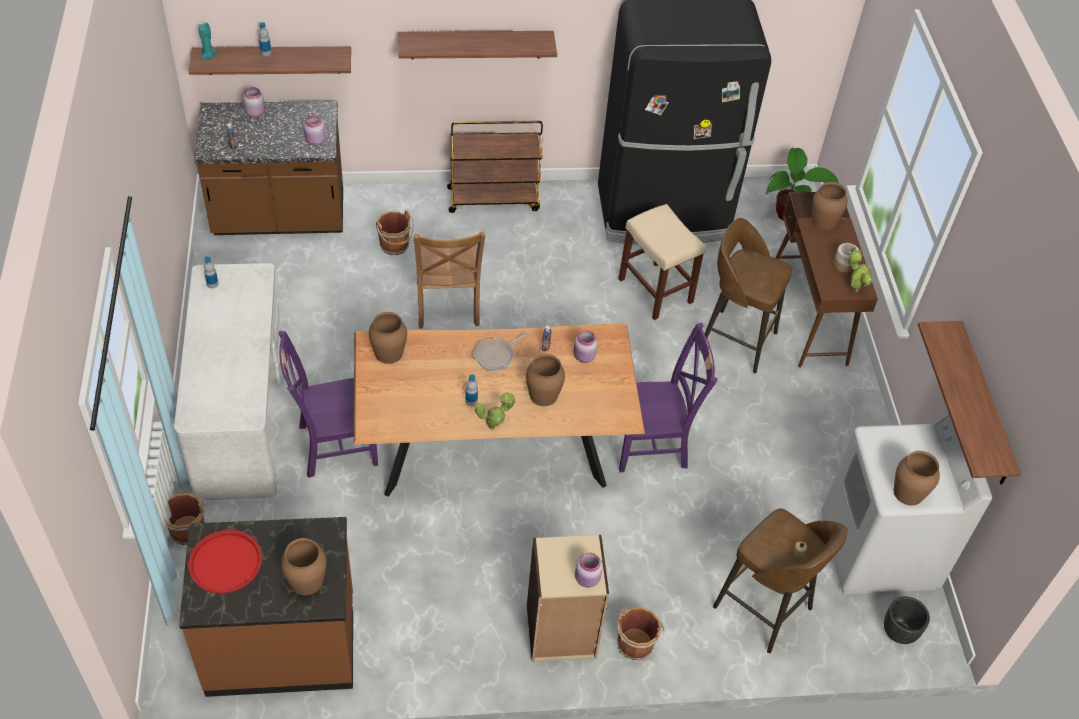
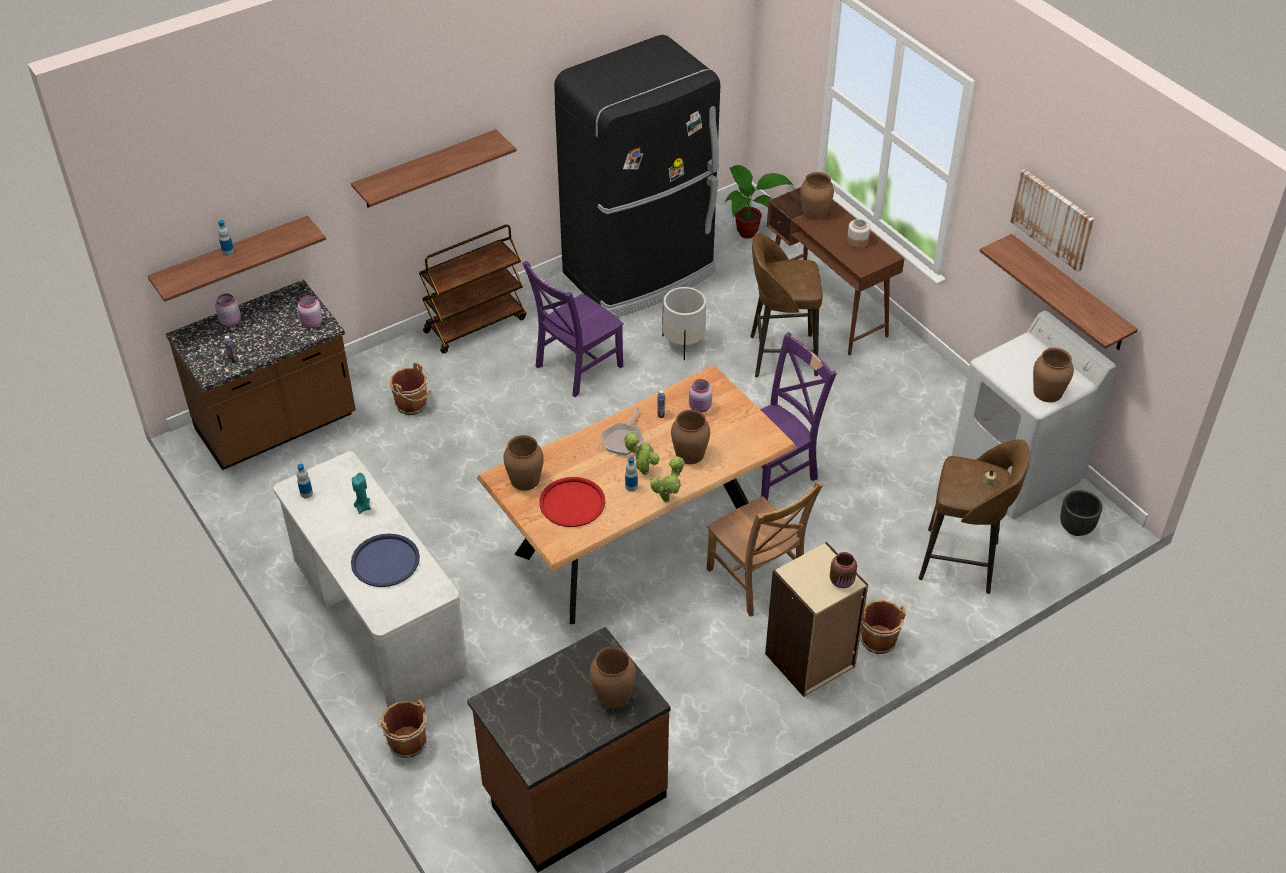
camera: 25 degrees left, 5 degrees down
red tray [188,529,262,594] -> red tray moved to [539,477,605,527]
turquoise candle [198,23,217,60] -> turquoise candle moved to [352,473,371,514]
purple chair [279,331,378,478] -> purple chair moved to [522,261,624,397]
brown chair [414,231,486,329] -> brown chair moved to [707,481,824,617]
pink jar [575,553,603,587] -> brown jar [830,552,857,588]
beige stool [618,204,706,320] -> white planter [662,287,706,360]
potted plant [848,250,872,292] -> potted plant moved to [624,431,659,475]
none -> blue tray [351,533,420,587]
none -> picture [1010,169,1094,272]

